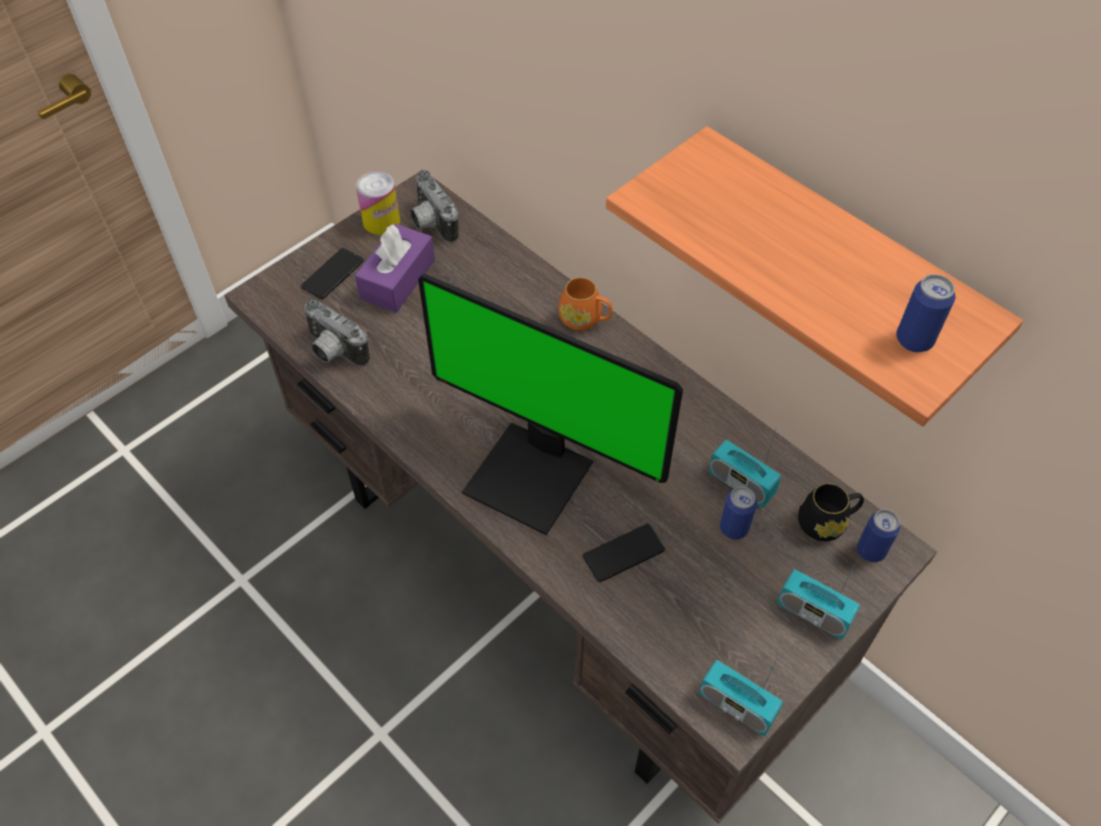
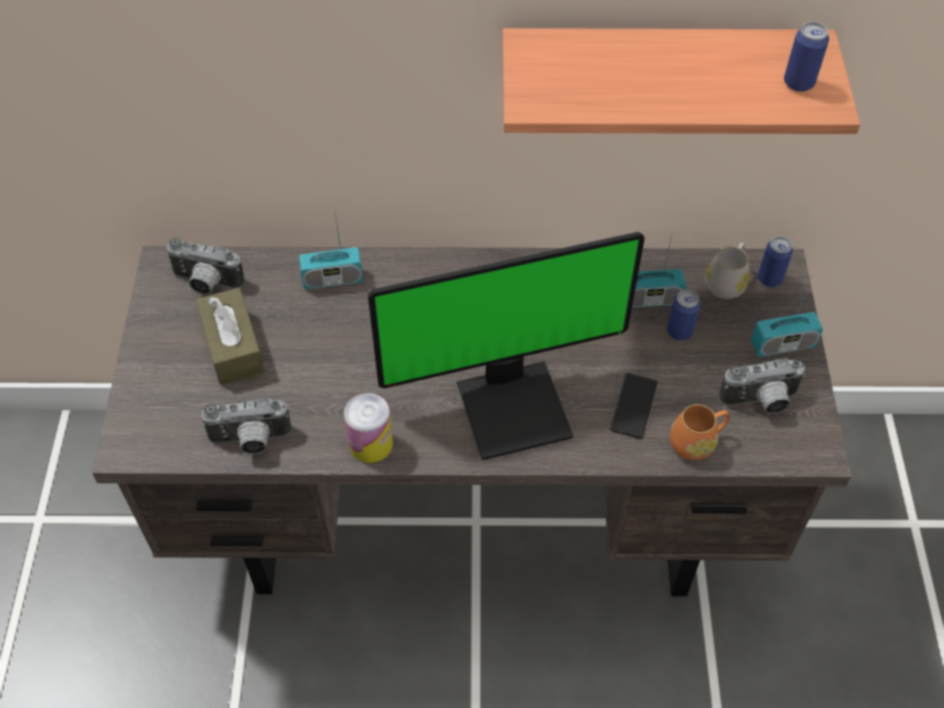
camera: 45 degrees left, 0 degrees up
phone [301,248,364,299] -> none
purple tissue box [355,224,435,313] -> brown tissue box [196,288,265,385]
can [356,171,400,235] -> can moved to [344,393,393,463]
orange mug [559,277,613,331] -> orange mug moved to [670,404,730,460]
radio [699,658,783,736] -> radio moved to [299,212,363,290]
black mug [798,483,864,541] -> white mug [705,242,750,299]
none -> camera [719,358,806,414]

